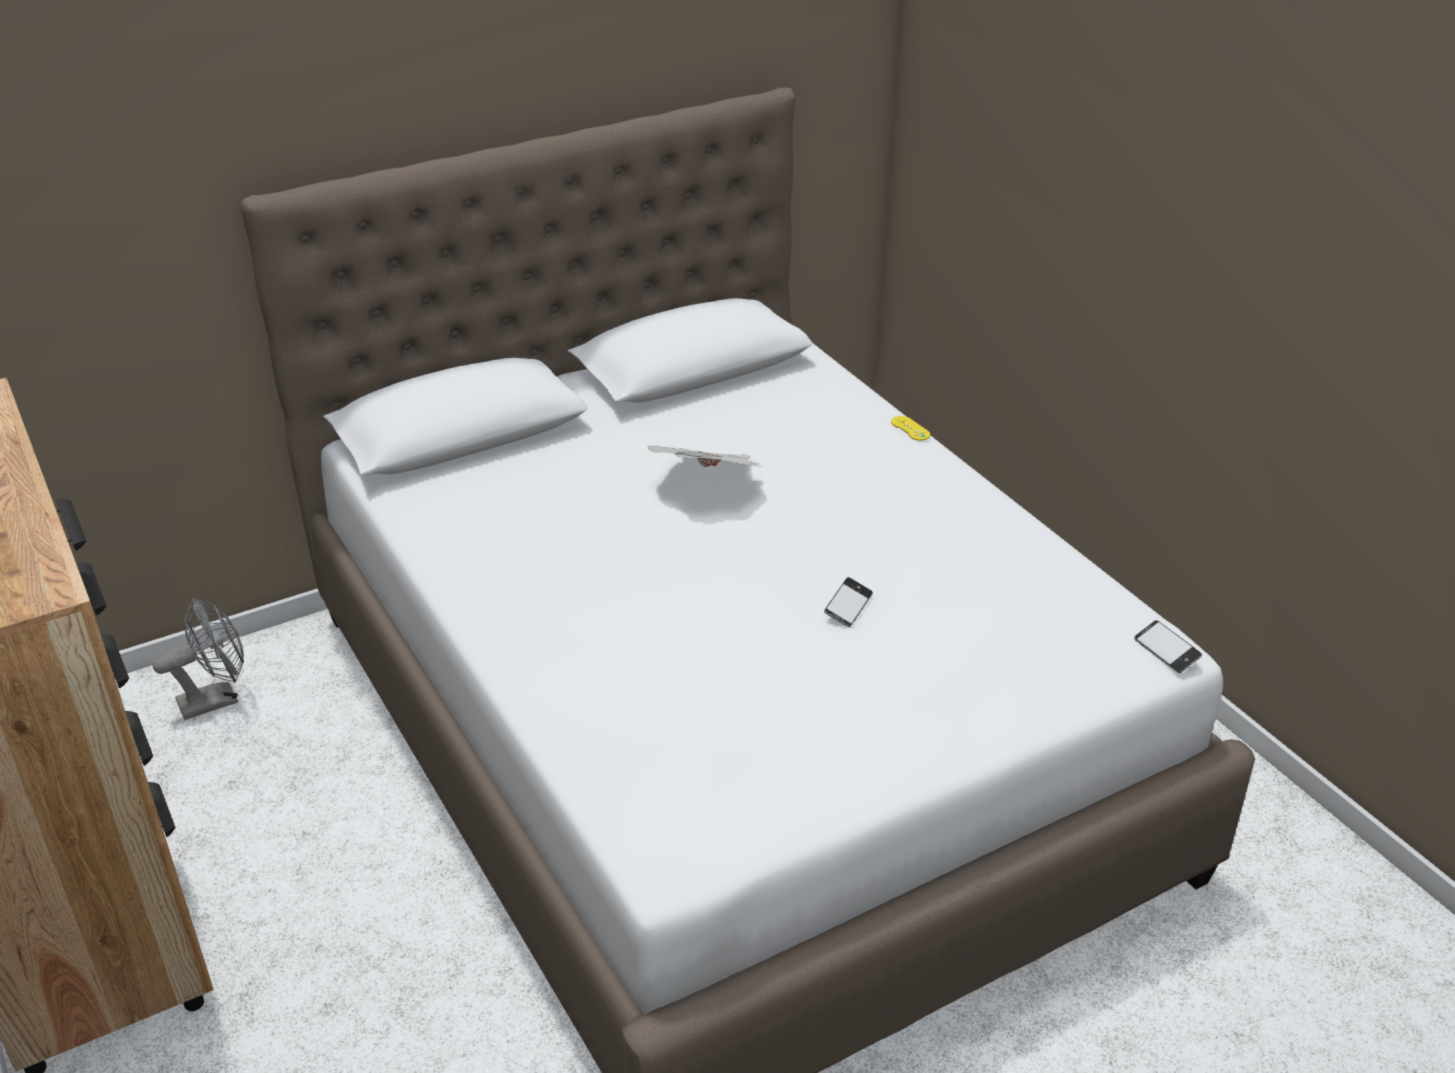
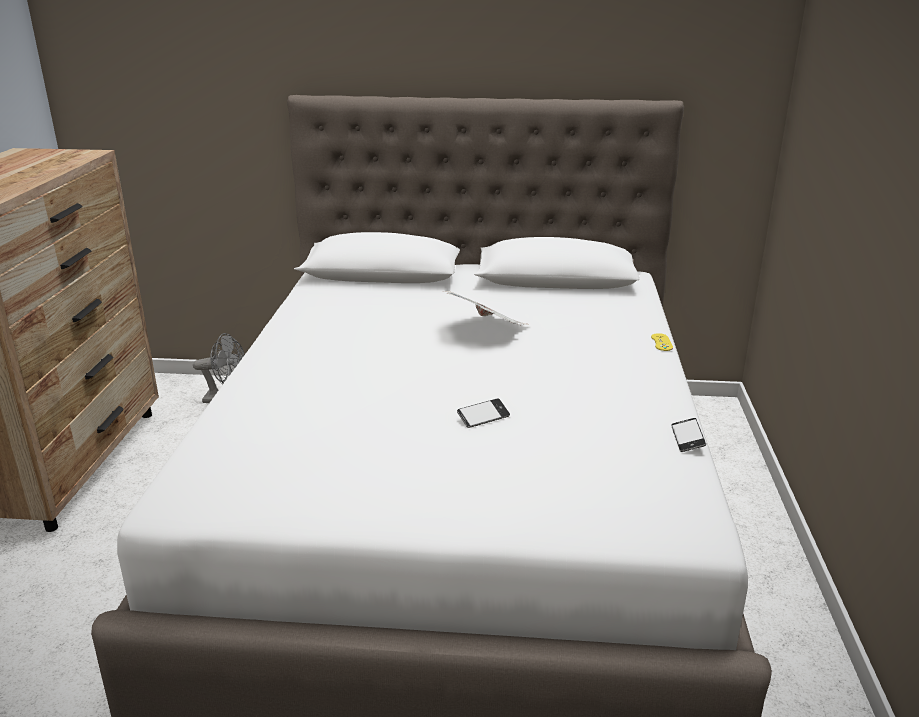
camera: 35 degrees right, 10 degrees down
phone [1134,620,1202,673] -> phone moved to [671,418,706,452]

